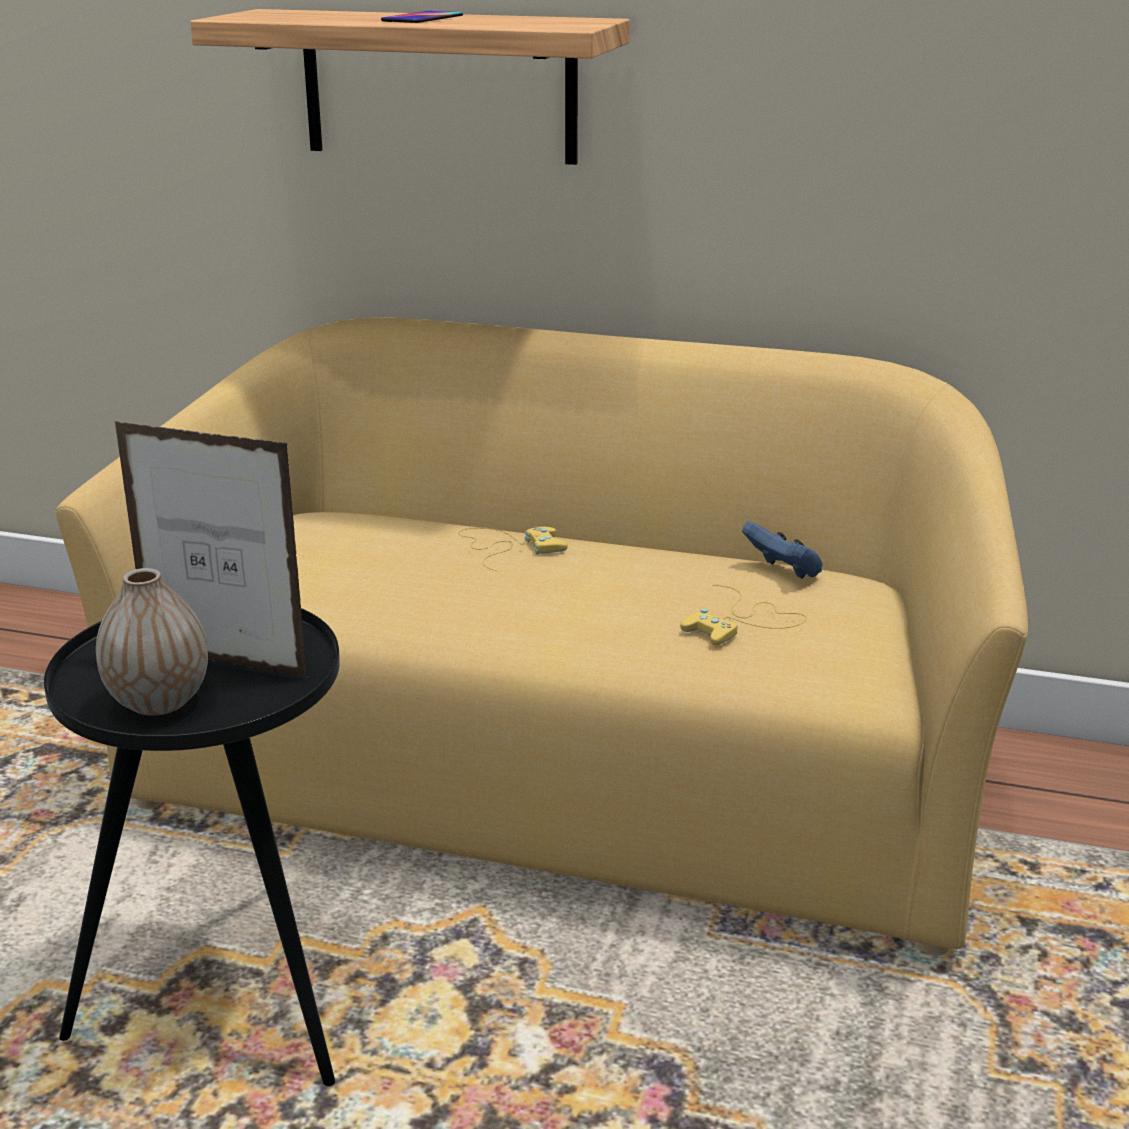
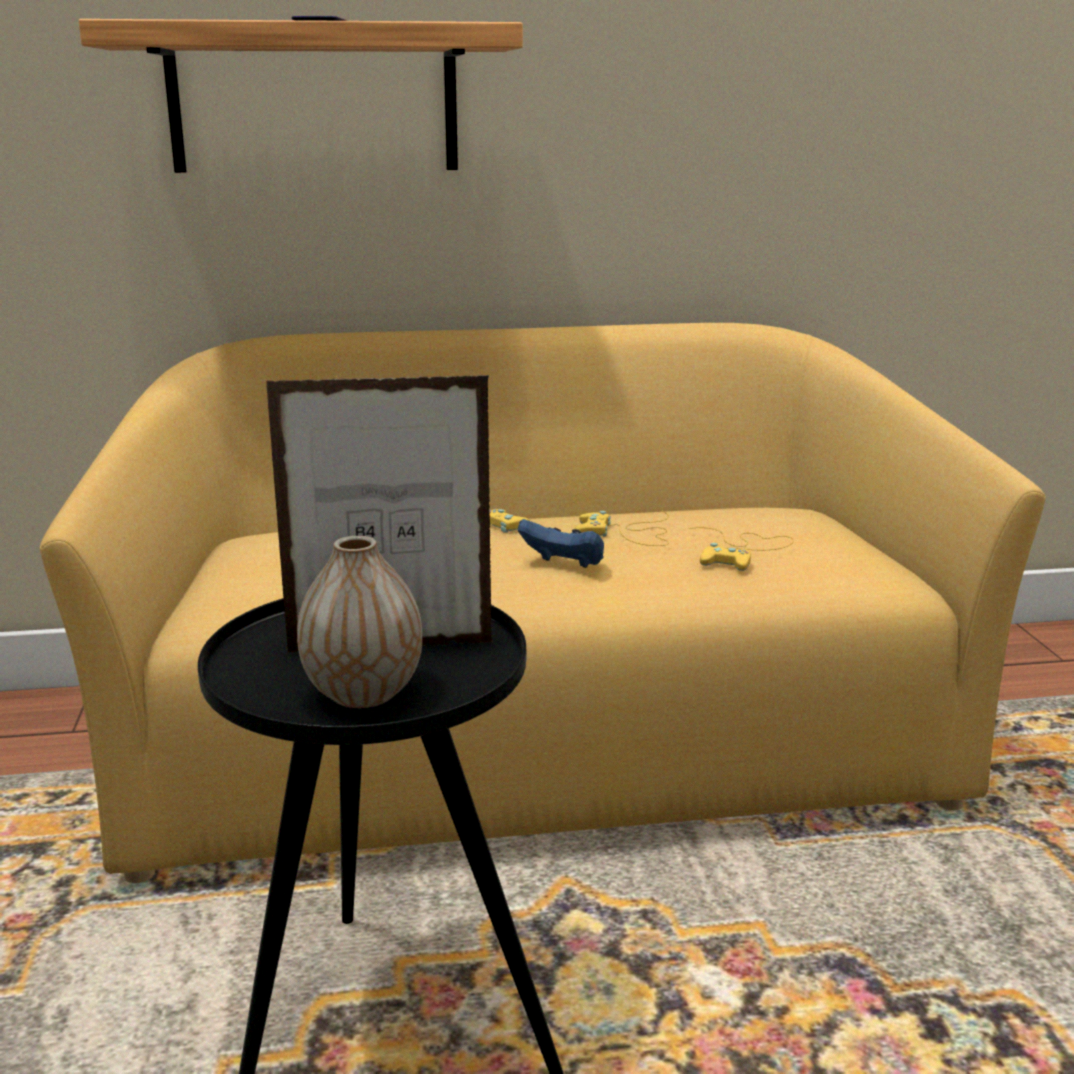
camera: 25 degrees left, 5 degrees down
blue game controller [742,521,823,578] -> blue game controller moved to [518,519,604,568]
none -> yellow game controller [575,510,669,546]

